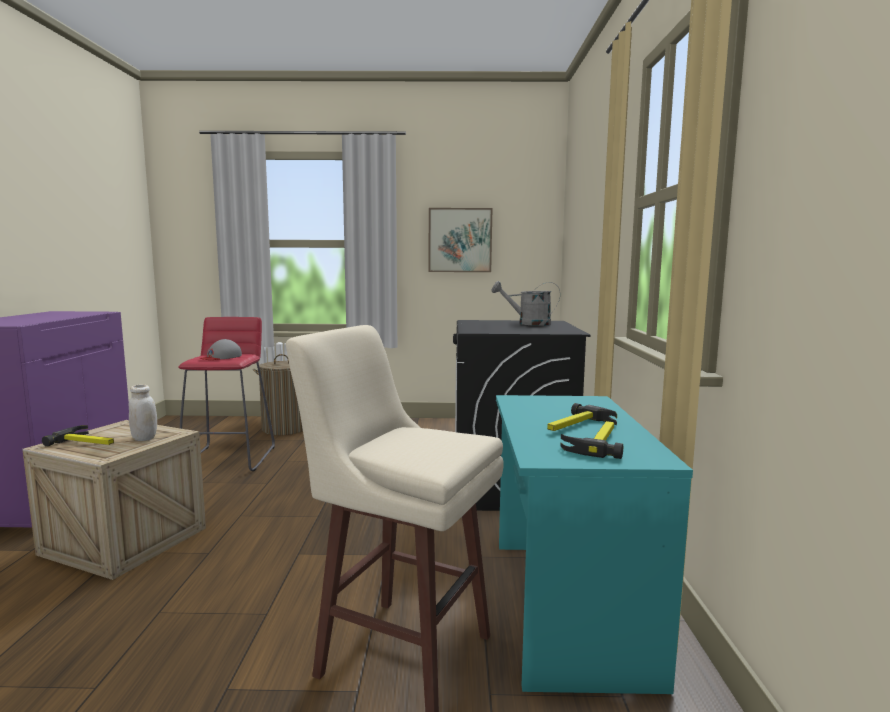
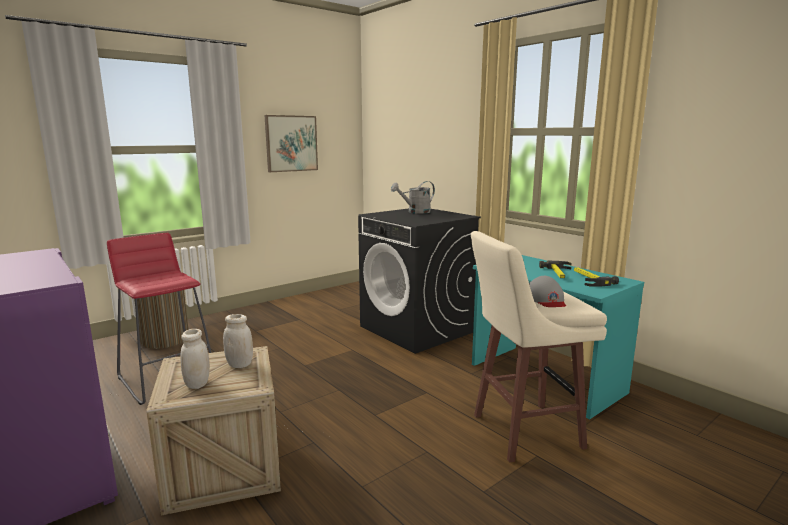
camera: 40 degrees left, 5 degrees up
hammer [42,425,114,447] -> white jar [180,329,210,389]
grey cap [199,339,242,360] -> grey cap moved to [529,276,566,307]

